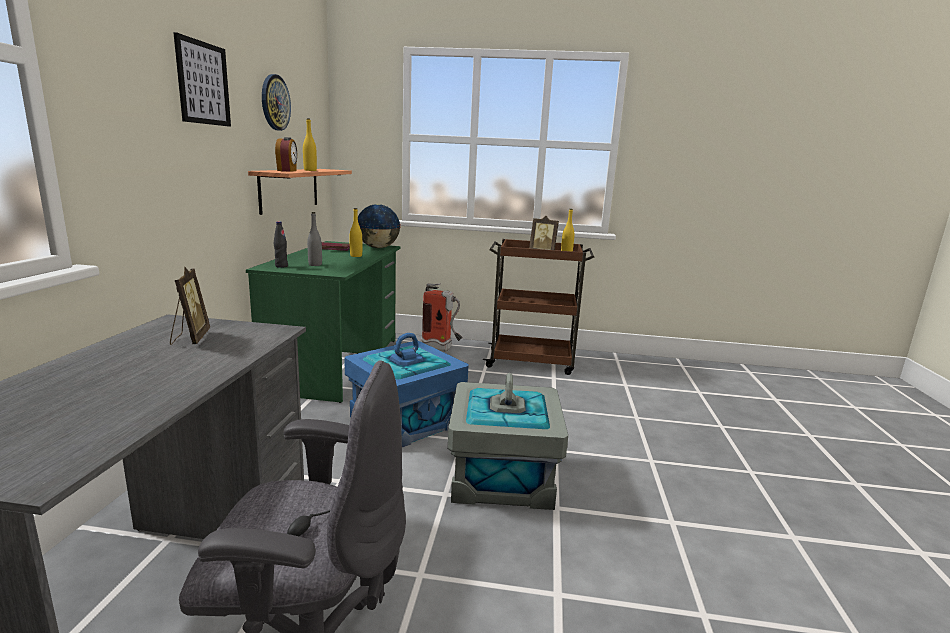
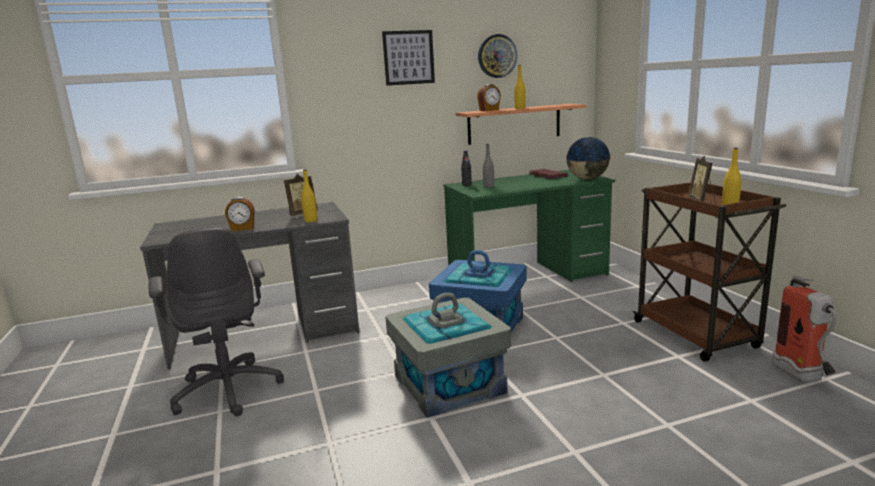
camera: 65 degrees right, 0 degrees up
yellow bottle [350,208,362,257] -> yellow bottle moved to [301,169,317,222]
fire extinguisher [421,283,463,351] -> fire extinguisher moved to [772,275,837,383]
none -> alarm clock [225,197,255,231]

